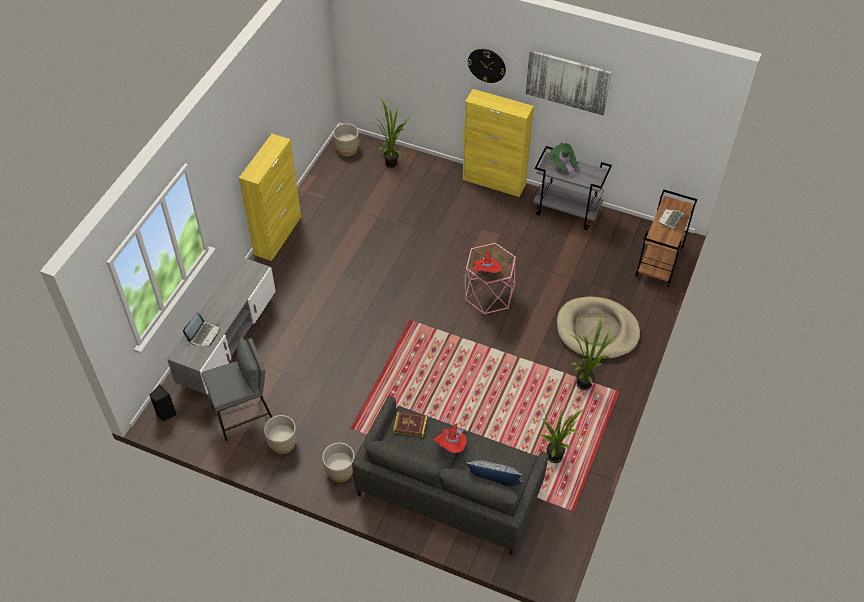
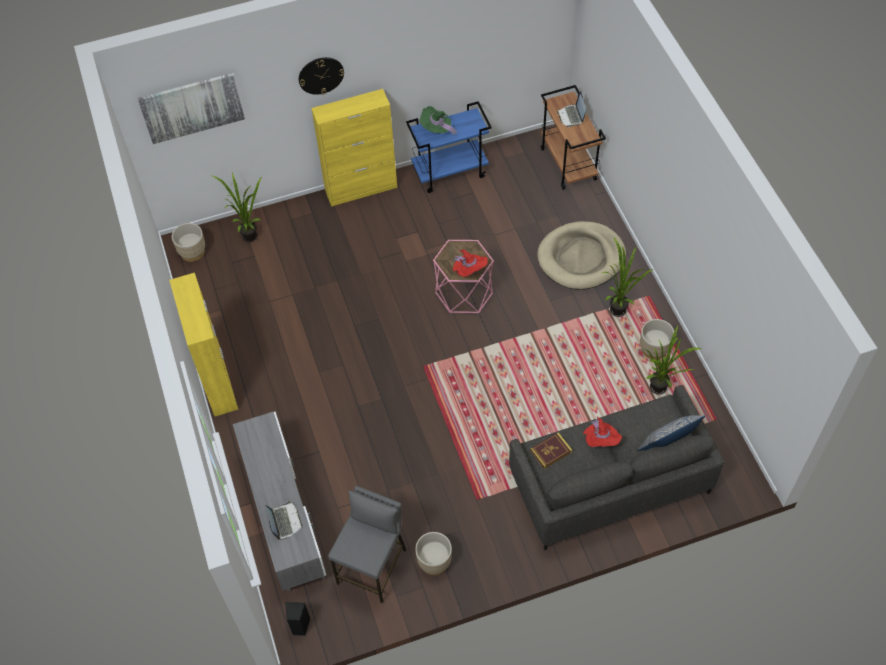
camera: 40 degrees left, 5 degrees up
beige planter [322,443,355,482] -> beige planter moved to [640,319,674,360]
picture [526,50,611,115] -> picture moved to [138,73,245,144]
grey cart [533,146,612,230] -> blue cart [406,101,492,193]

